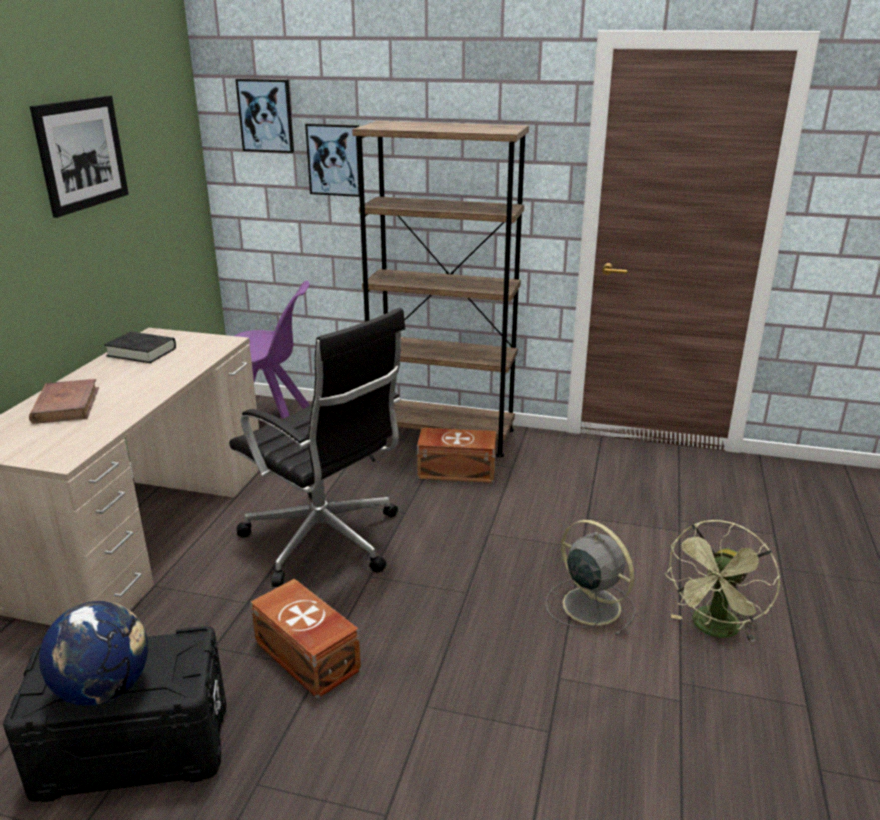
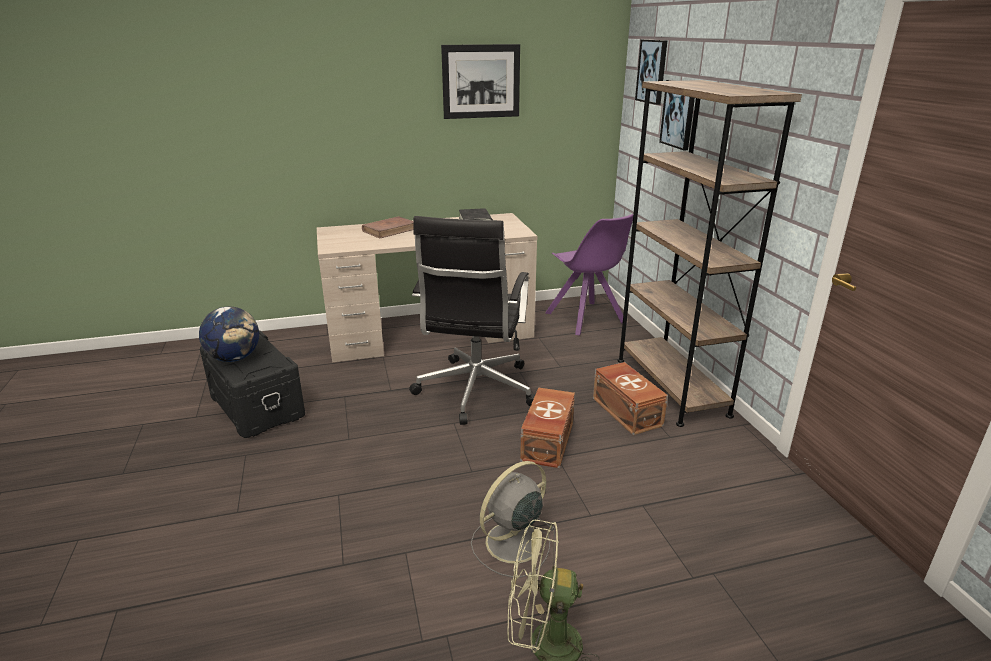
camera: 60 degrees right, 0 degrees up
brown storage box [251,579,361,699] -> brown storage box moved to [520,387,575,468]
grey fan [545,520,636,636] -> grey fan turned 150 degrees counterclockwise [471,461,556,577]

